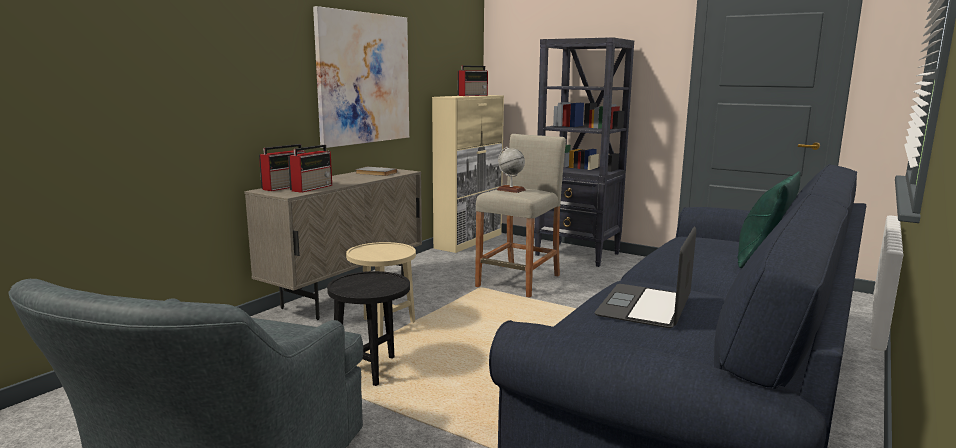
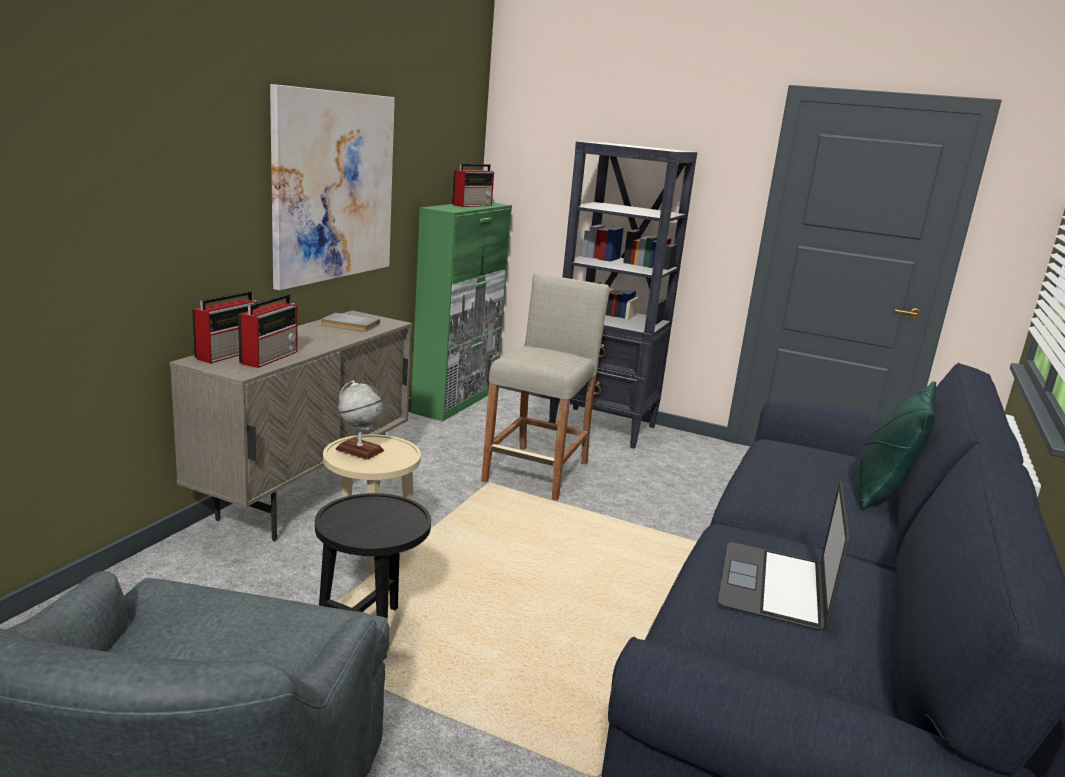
camera: 10 degrees left, 5 degrees up
beige cabinet [432,95,504,253] -> green cabinet [411,203,512,421]
globe [497,147,526,193] -> globe moved to [335,380,384,460]

